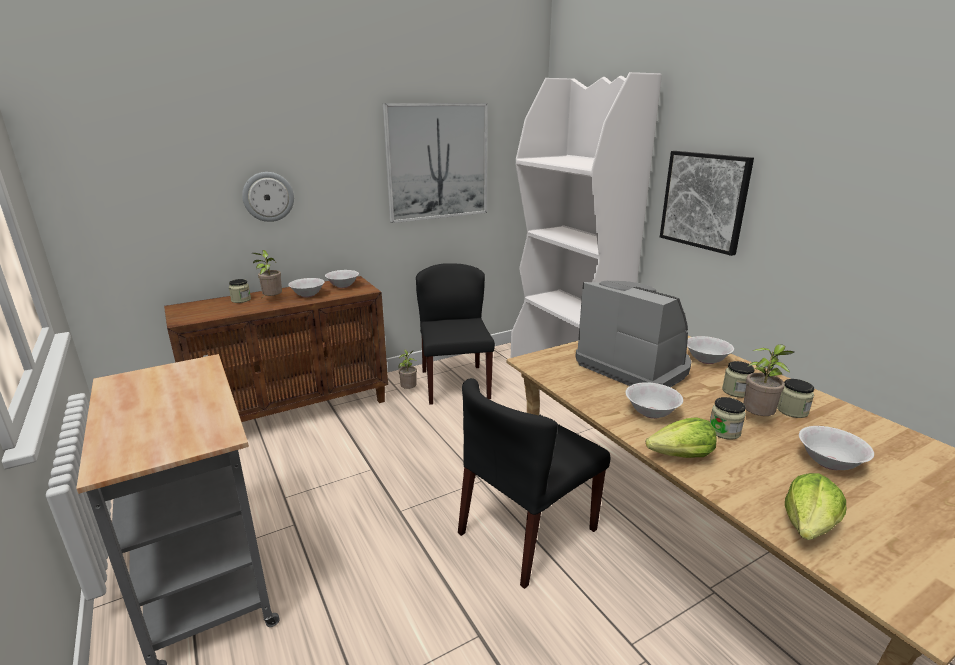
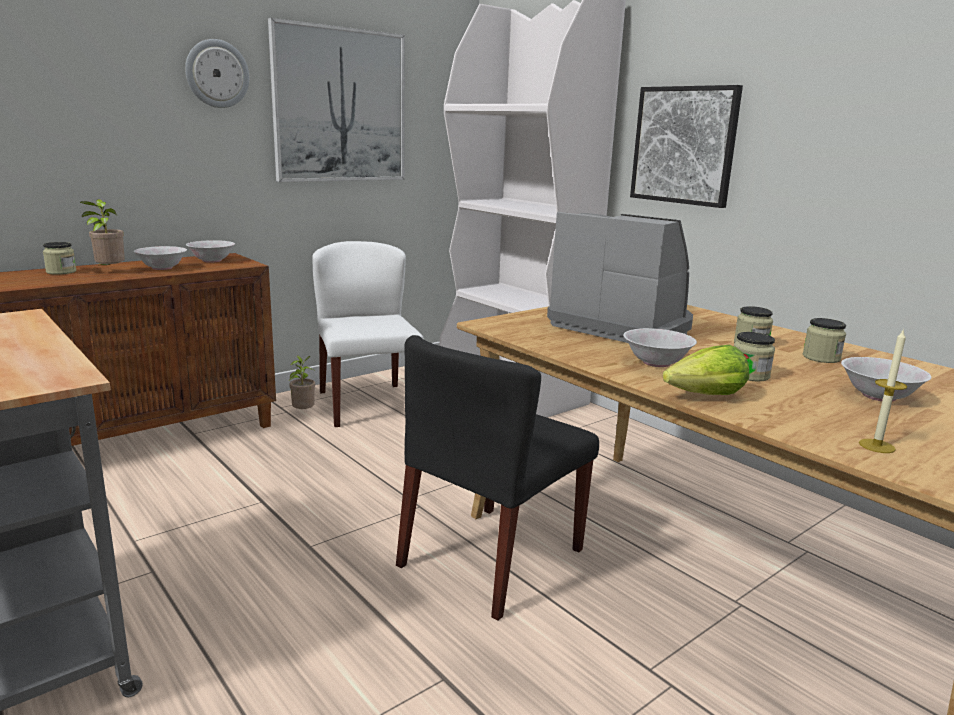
camera: 10 degrees left, 5 degrees down
wall clock [242,172,294,222] -> wall clock moved to [185,39,249,108]
black chair [416,263,495,405] -> white chair [312,241,424,427]
white bowl [687,336,734,364] -> none
potted plant [743,344,794,416] -> none
lettuce [785,473,846,540] -> candle [859,328,907,453]

